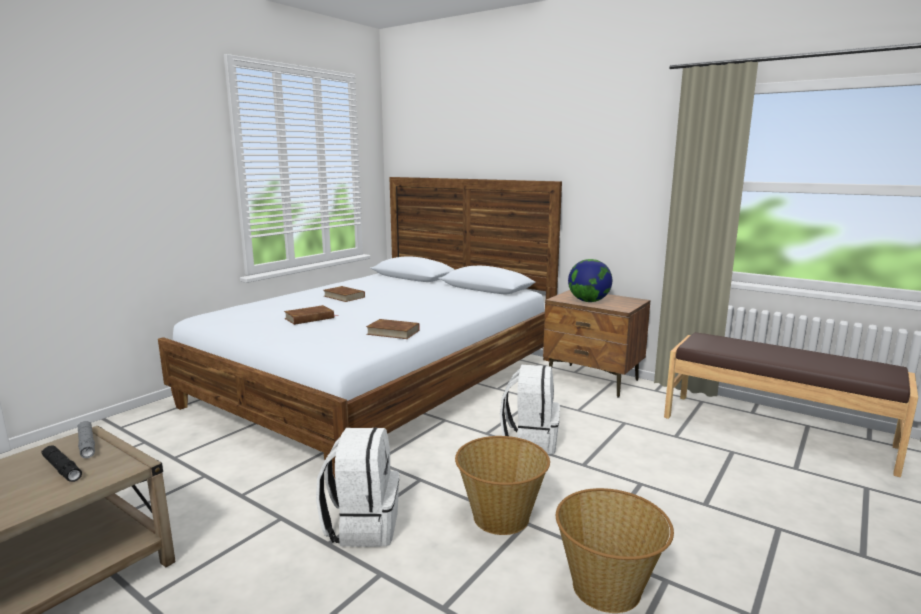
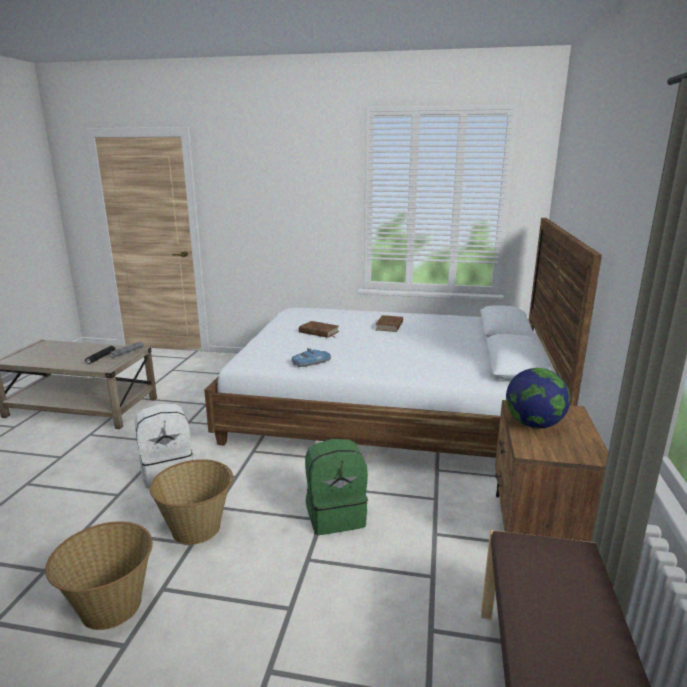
camera: 65 degrees right, 5 degrees up
brown book [366,319,420,339] -> toy car [291,348,331,367]
white backpack [500,365,560,454] -> green backpack [305,439,368,535]

